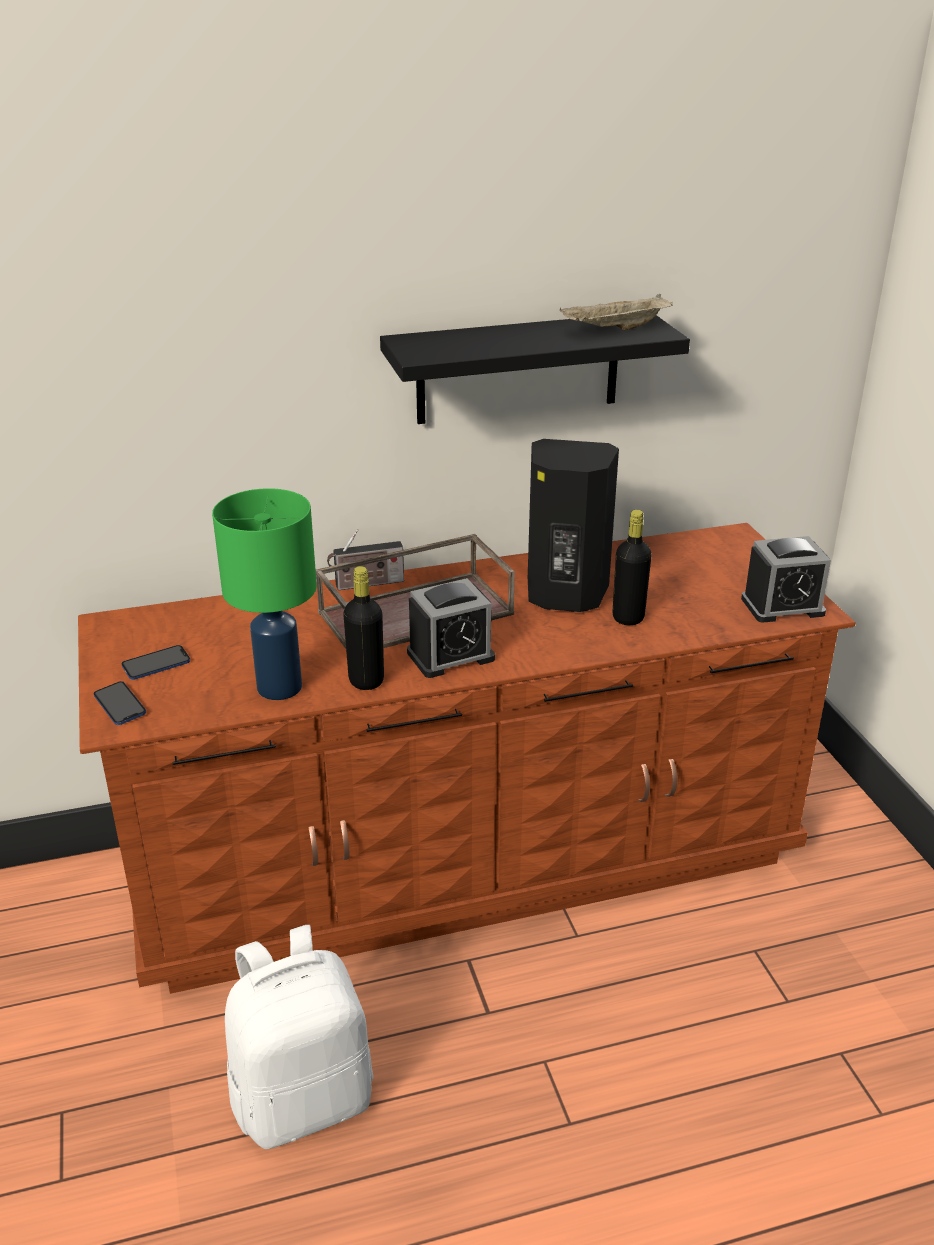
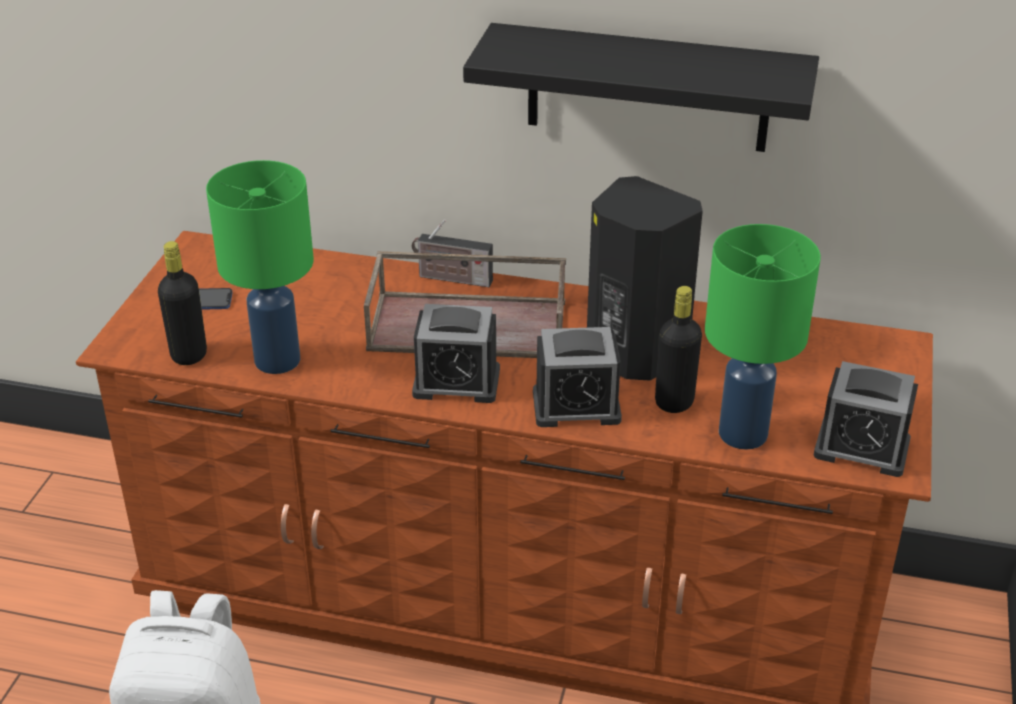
camera: 30 degrees right, 5 degrees up
phone [94,681,146,725] -> none
black bottle [343,566,384,690] -> black bottle moved to [158,241,207,365]
beige tray [560,294,673,330] -> none
none -> alarm clock [533,327,622,427]
none -> green table lamp [705,224,821,450]

